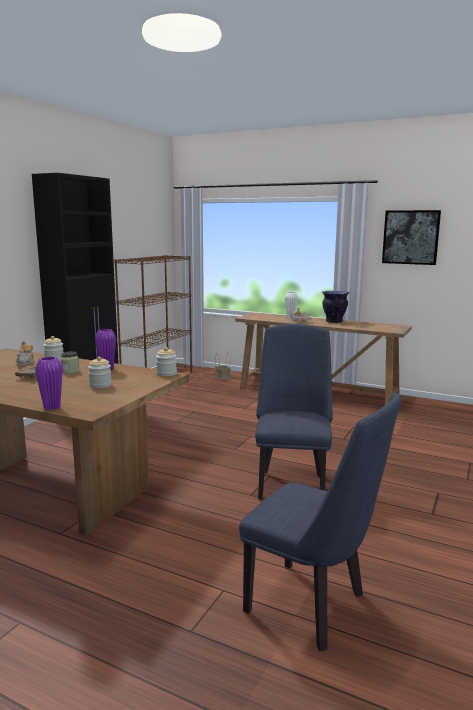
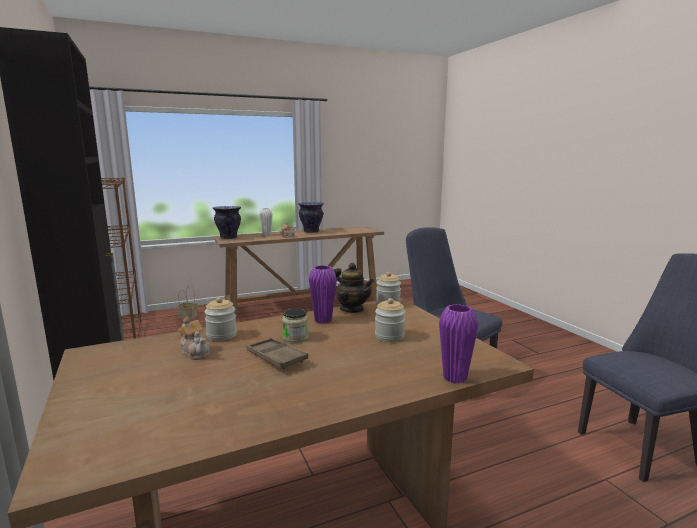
camera: 50 degrees left, 0 degrees up
picture [382,210,441,265] -> none
none -> vase [213,206,241,239]
none -> teapot [334,263,374,313]

